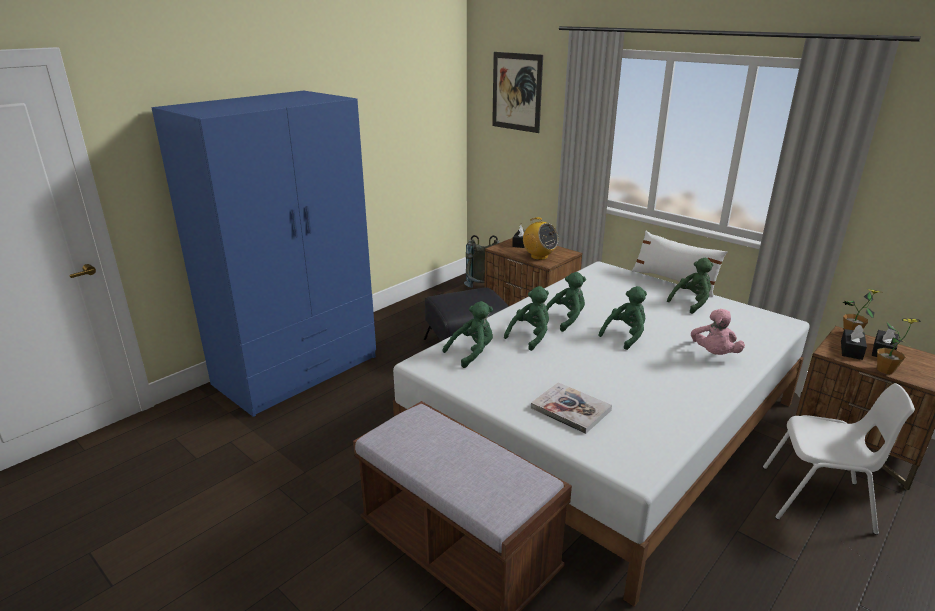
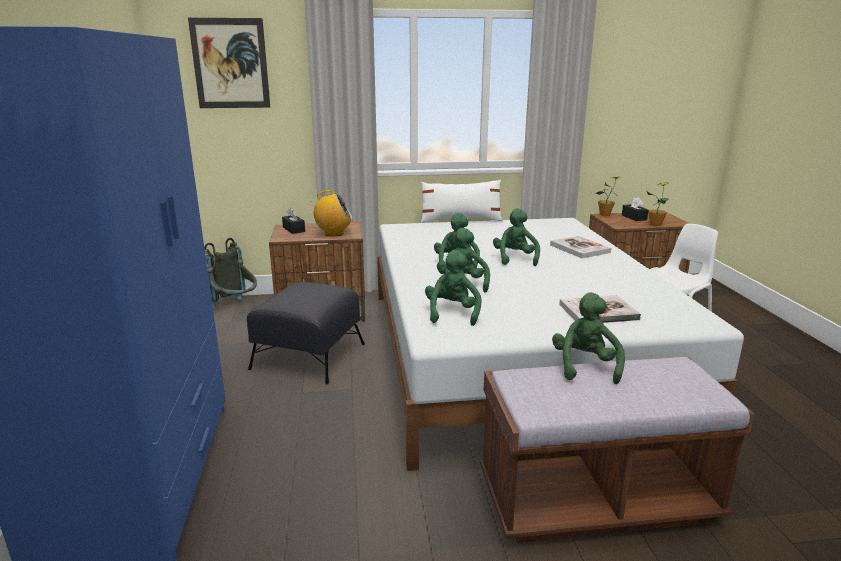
camera: 50 degrees left, 5 degrees down
green plush toy [667,258,713,314] -> green plush toy moved to [552,292,625,384]
pink plush toy [691,309,745,355] -> book [550,236,611,258]
black tissue box [841,325,867,360] -> none

